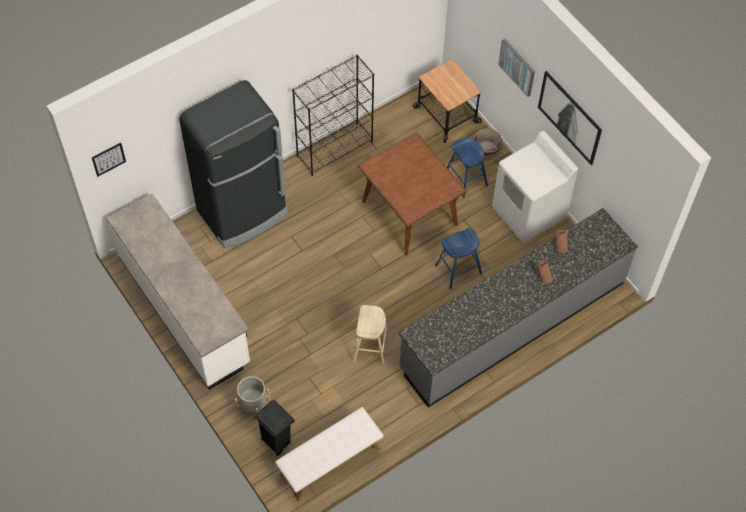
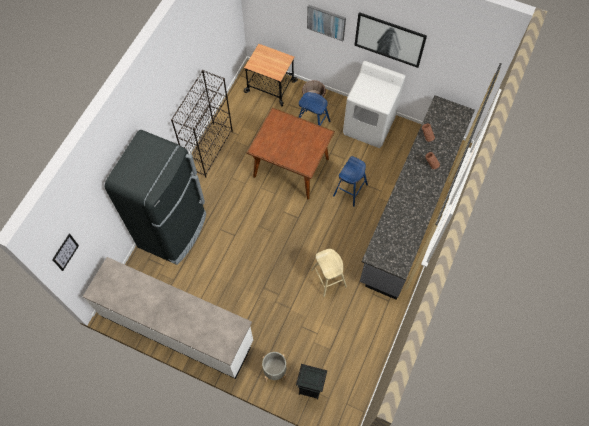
camera: 30 degrees left, 5 degrees up
white bench [275,407,384,501] -> none

